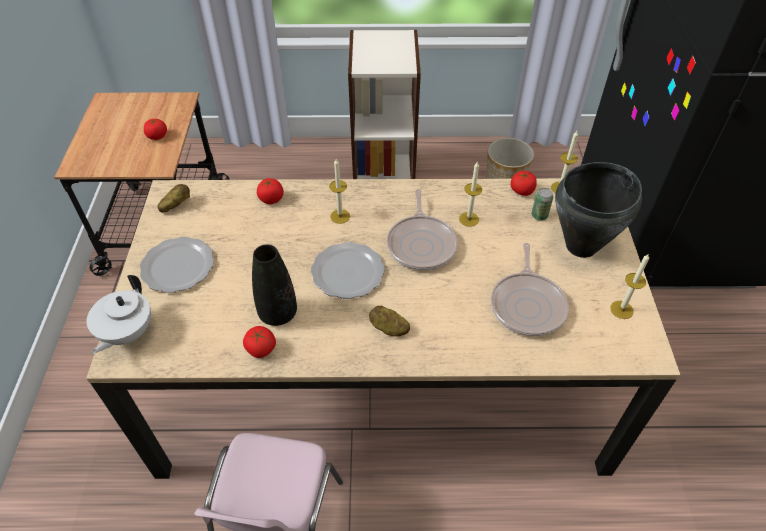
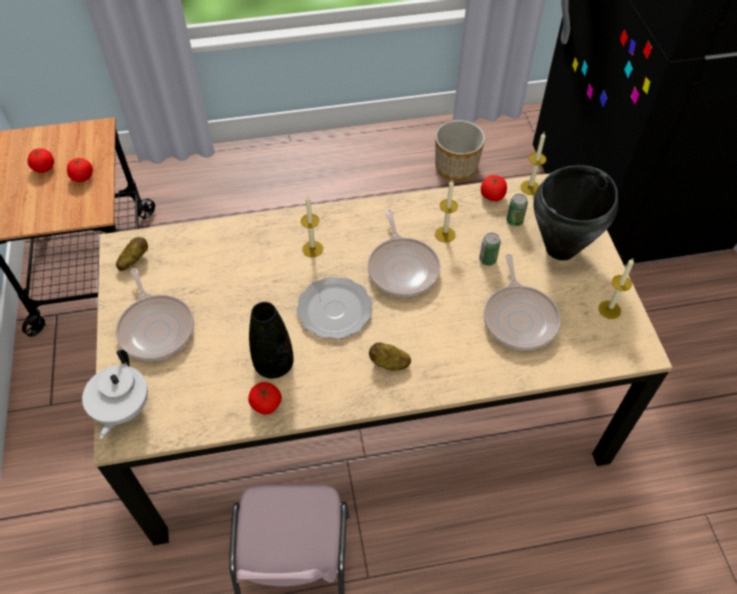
camera: 10 degrees left, 5 degrees up
plate [140,237,214,293] -> frying pan [116,268,194,361]
tomato [257,178,284,204] -> tomato moved to [28,148,54,173]
bookcase [348,30,421,179] -> none
none -> can [479,233,501,266]

